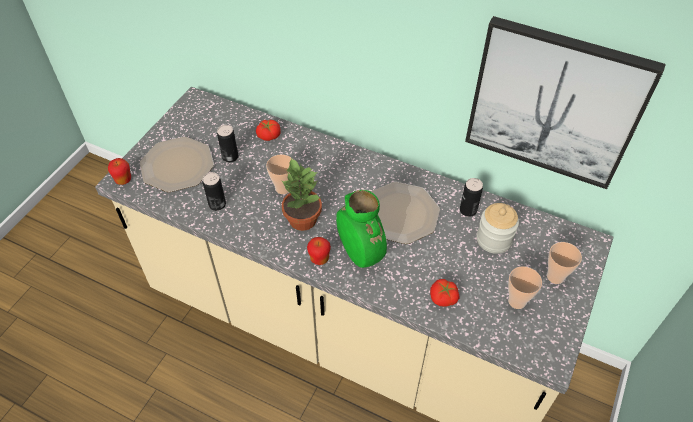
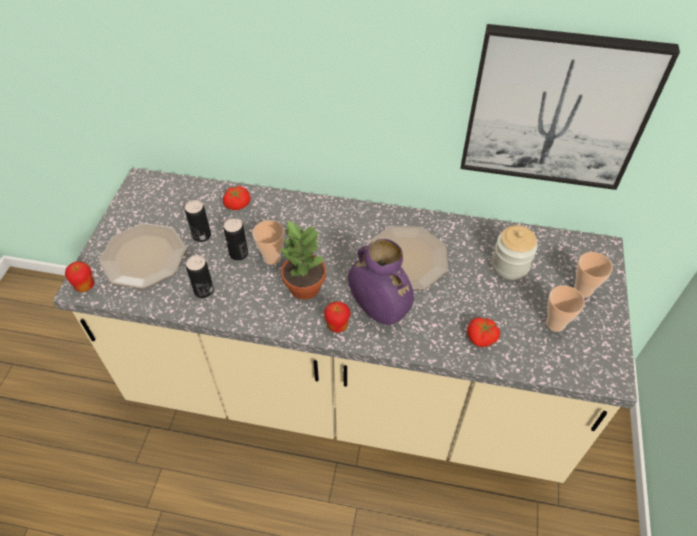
camera: 15 degrees left, 0 degrees up
green vase [336,190,387,268] -> purple vase [348,239,414,325]
can [460,178,483,217] -> can moved to [224,218,248,261]

